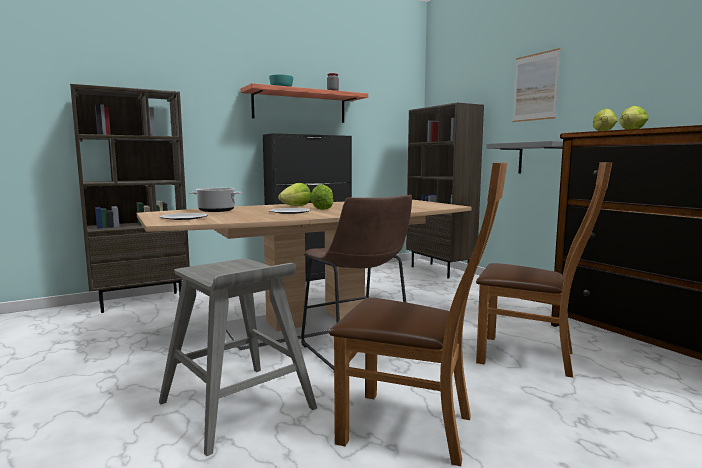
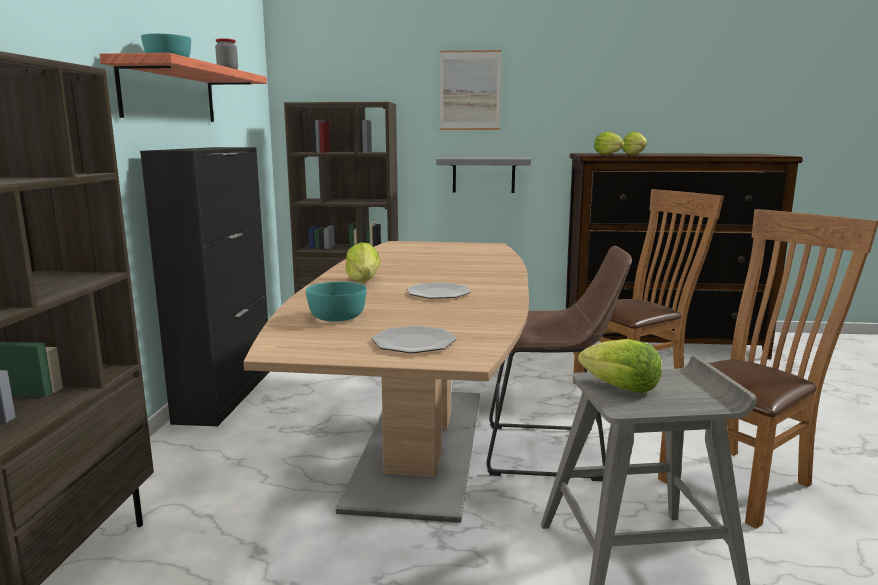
camera: 55 degrees left, 5 degrees up
cooking pot [189,188,243,212] -> turquoise bowl [306,282,367,322]
lettuce [310,185,334,210] -> lettuce moved to [578,339,662,393]

